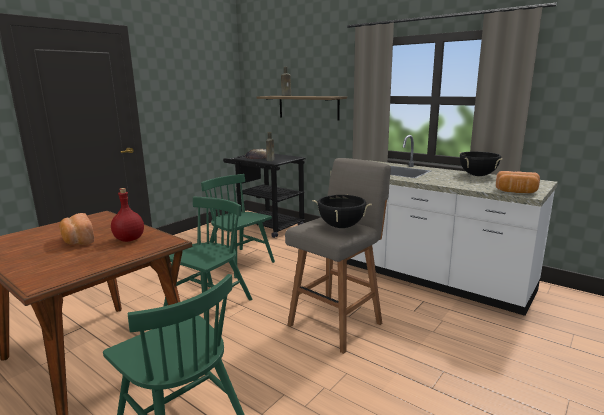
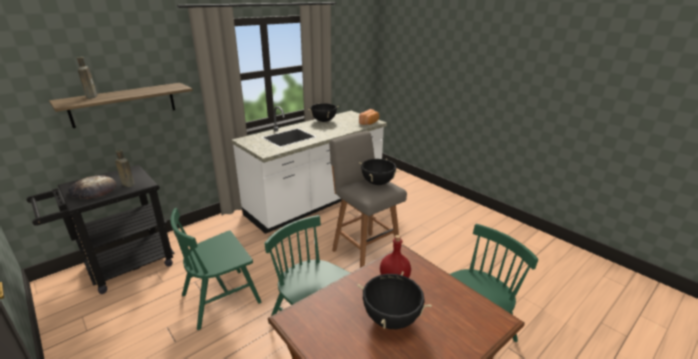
camera: 80 degrees left, 10 degrees up
bread [59,213,94,245] -> black cooking pot [357,271,432,329]

